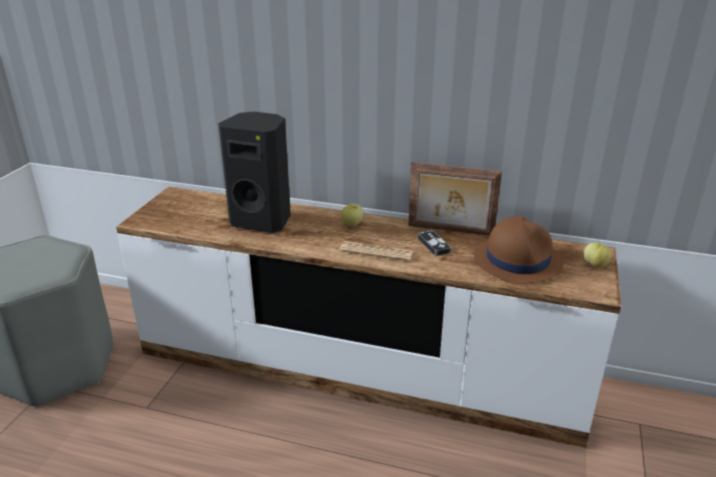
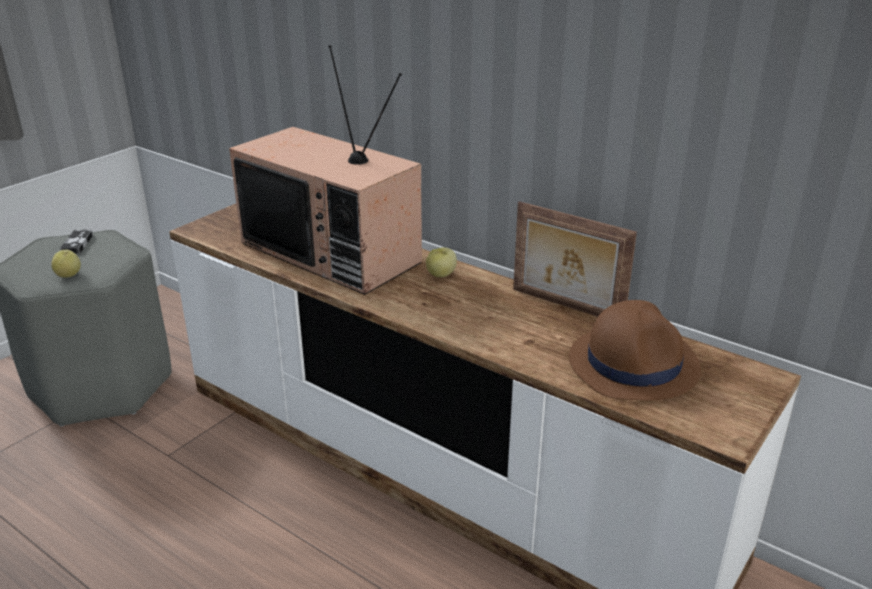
camera: 20 degrees right, 0 degrees up
black speaker [218,112,291,233] -> television [229,45,422,295]
newspaper [339,241,413,261] -> none
game controller [418,230,451,256] -> game controller moved to [60,230,93,254]
apple [583,243,611,268] -> apple moved to [51,250,81,278]

